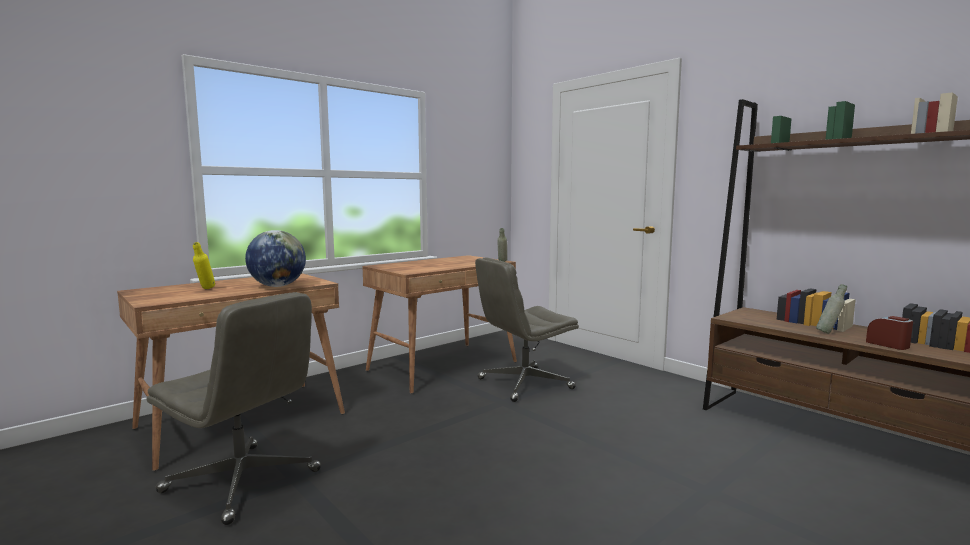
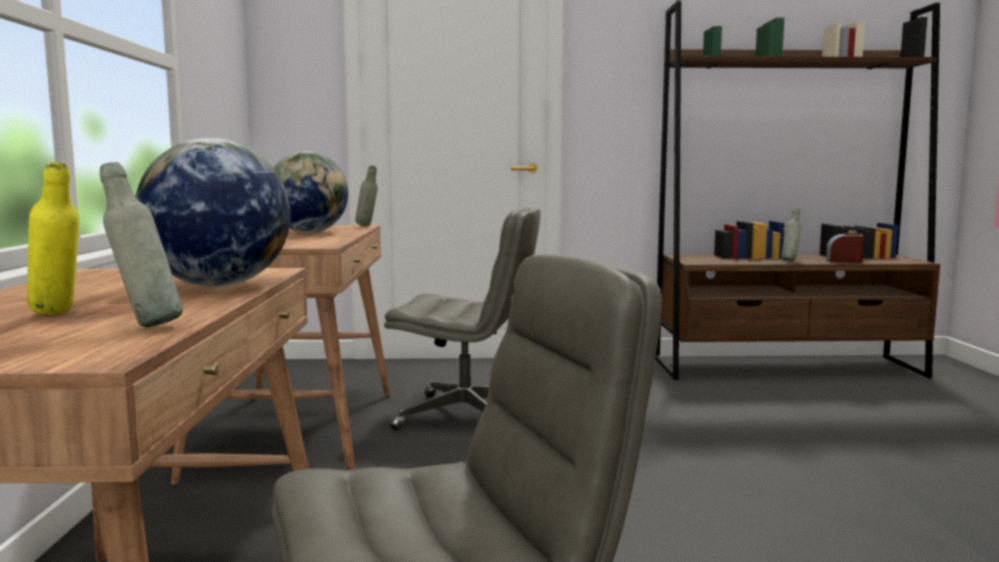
camera: 50 degrees left, 0 degrees up
grey office chair [475,257,579,402] -> grey office chair turned 90 degrees counterclockwise [384,207,541,430]
none -> grey bottle [100,162,183,327]
none -> globe [273,151,348,233]

